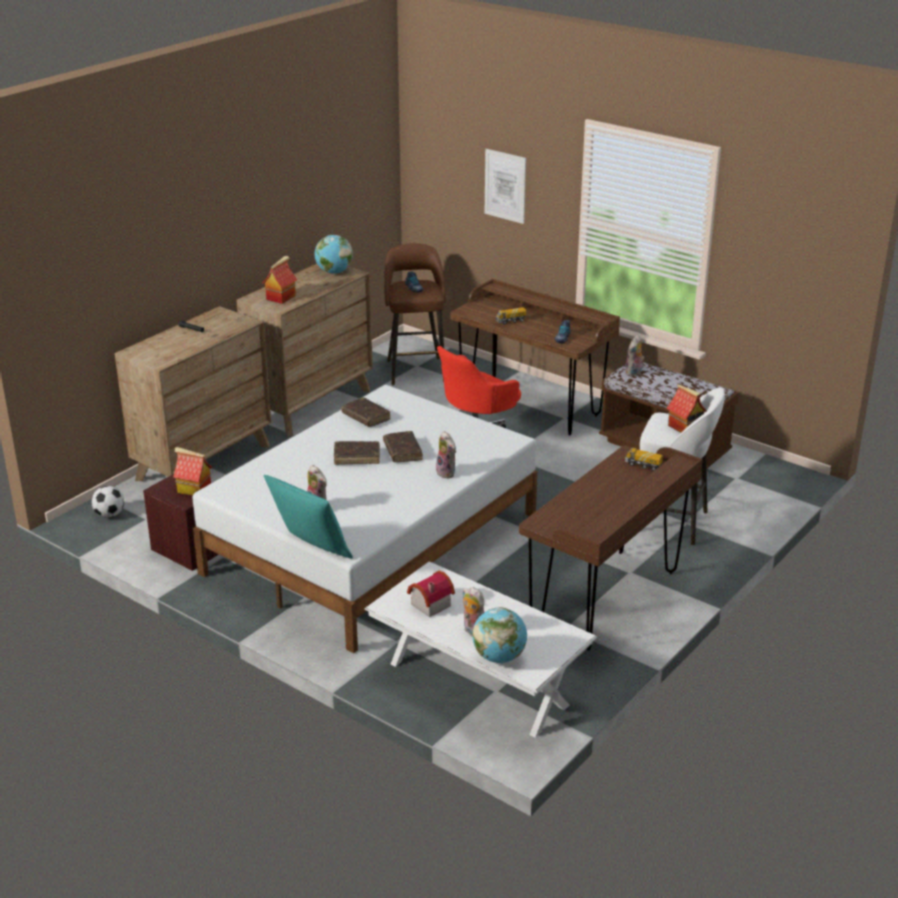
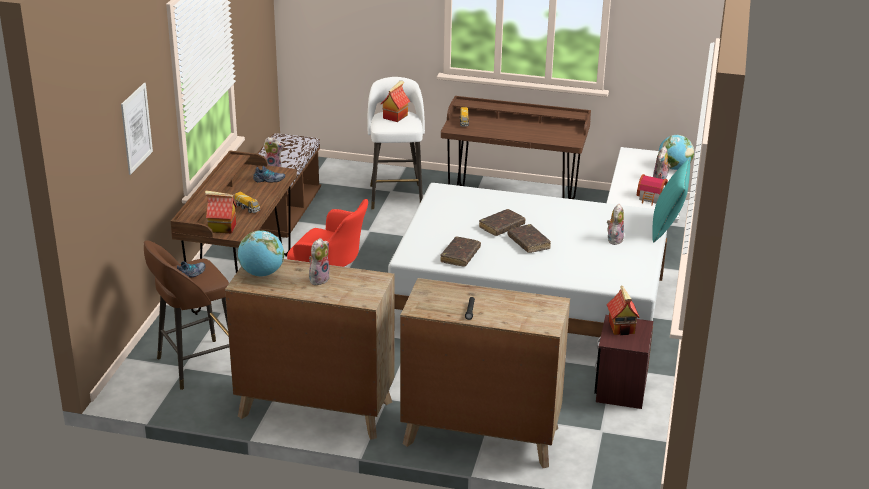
camera: 115 degrees left, 0 degrees up
football [91,486,124,518] -> none
toy house [263,256,297,304] -> toy house moved to [205,190,237,234]
plush toy [436,431,456,478] -> plush toy moved to [309,238,330,285]

